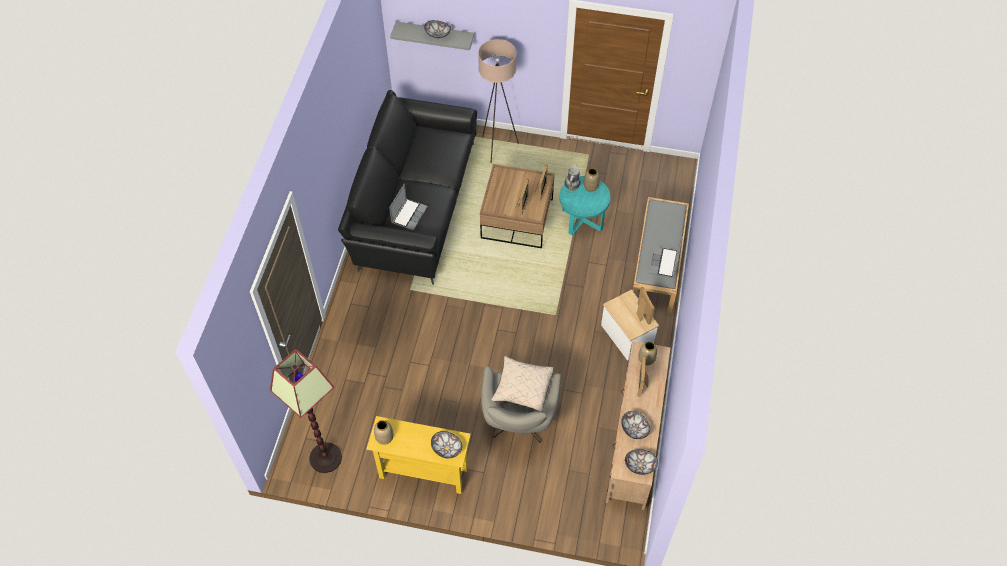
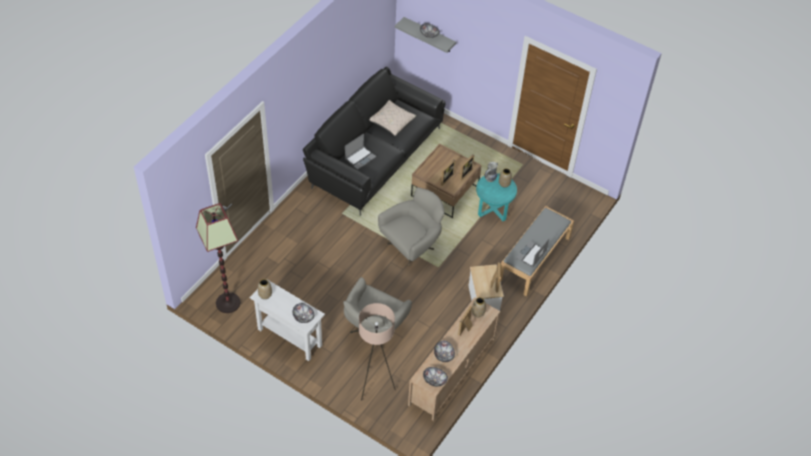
camera: 20 degrees right, 5 degrees down
yellow console table [366,416,471,494] -> white console table [250,279,325,361]
beige floor lamp [478,39,519,163] -> beige floor lamp moved to [359,303,396,401]
beige pillow [491,356,554,412] -> beige pillow moved to [369,100,417,136]
none -> grey armchair [378,187,444,262]

